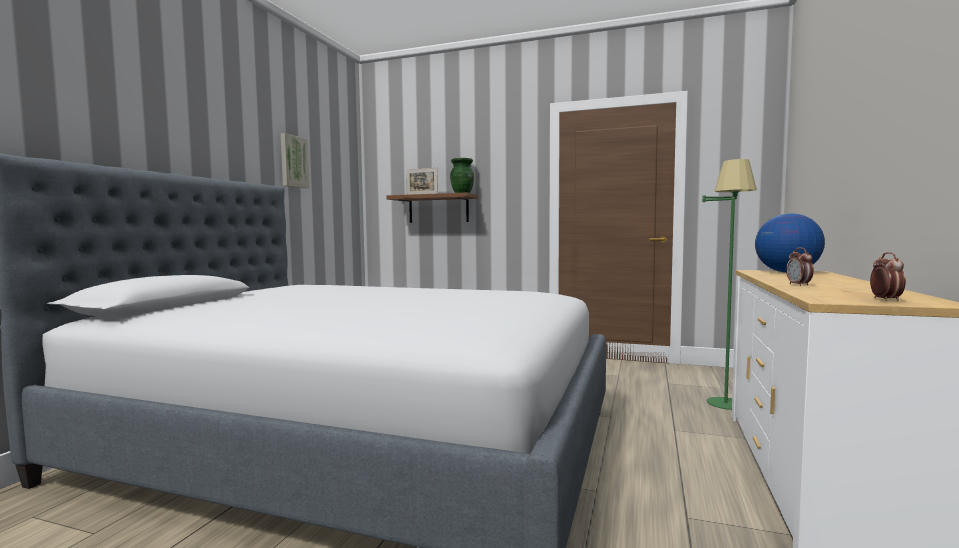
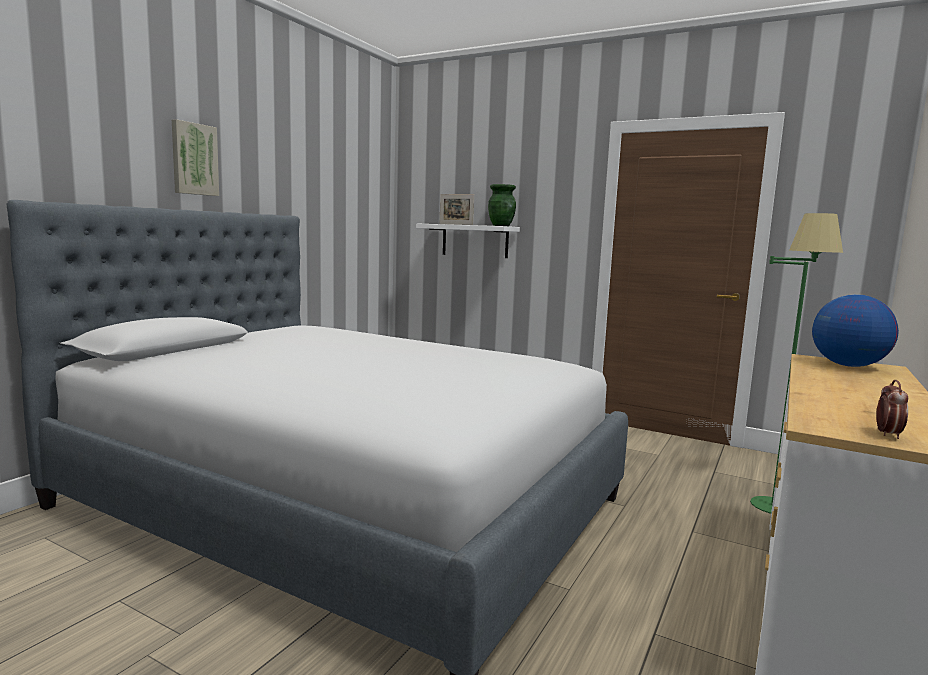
camera: 10 degrees right, 5 degrees up
picture [281,133,309,188] -> picture moved to [172,119,219,196]
brown shelf [386,192,478,223] -> white shelf [416,223,520,258]
alarm clock [786,247,814,286] -> none

